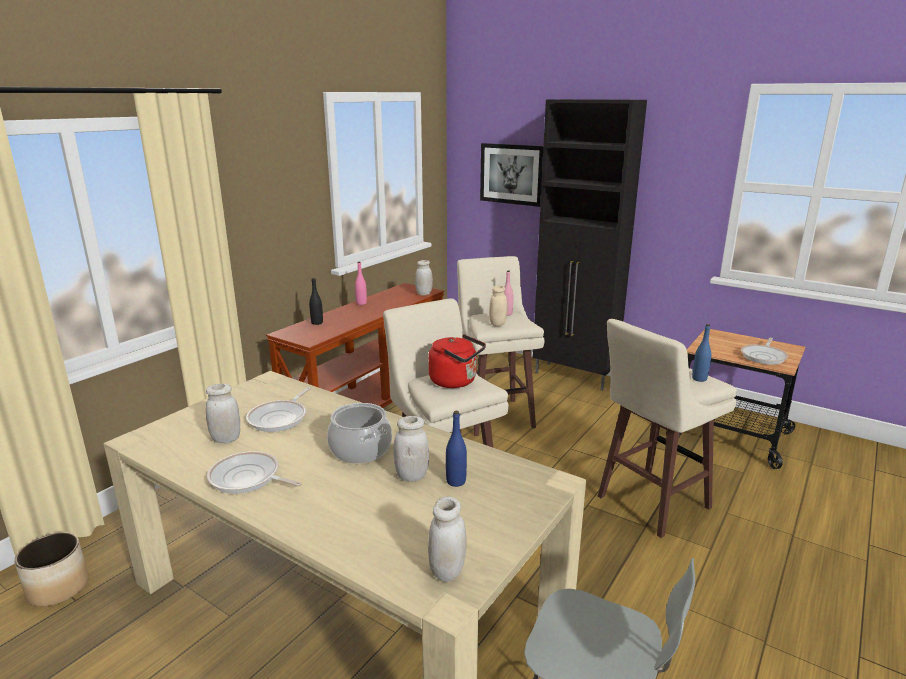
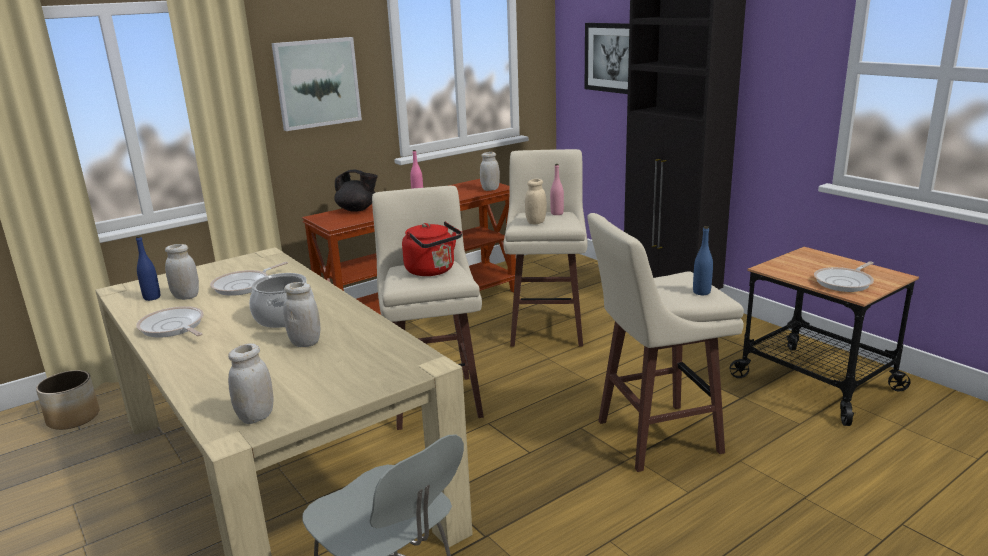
camera: 20 degrees right, 0 degrees up
black bottle [309,278,323,325] -> black teapot [334,170,378,212]
blue bottle [446,411,467,487] -> blue bottle moved to [136,236,160,301]
none -> picture [271,37,362,131]

